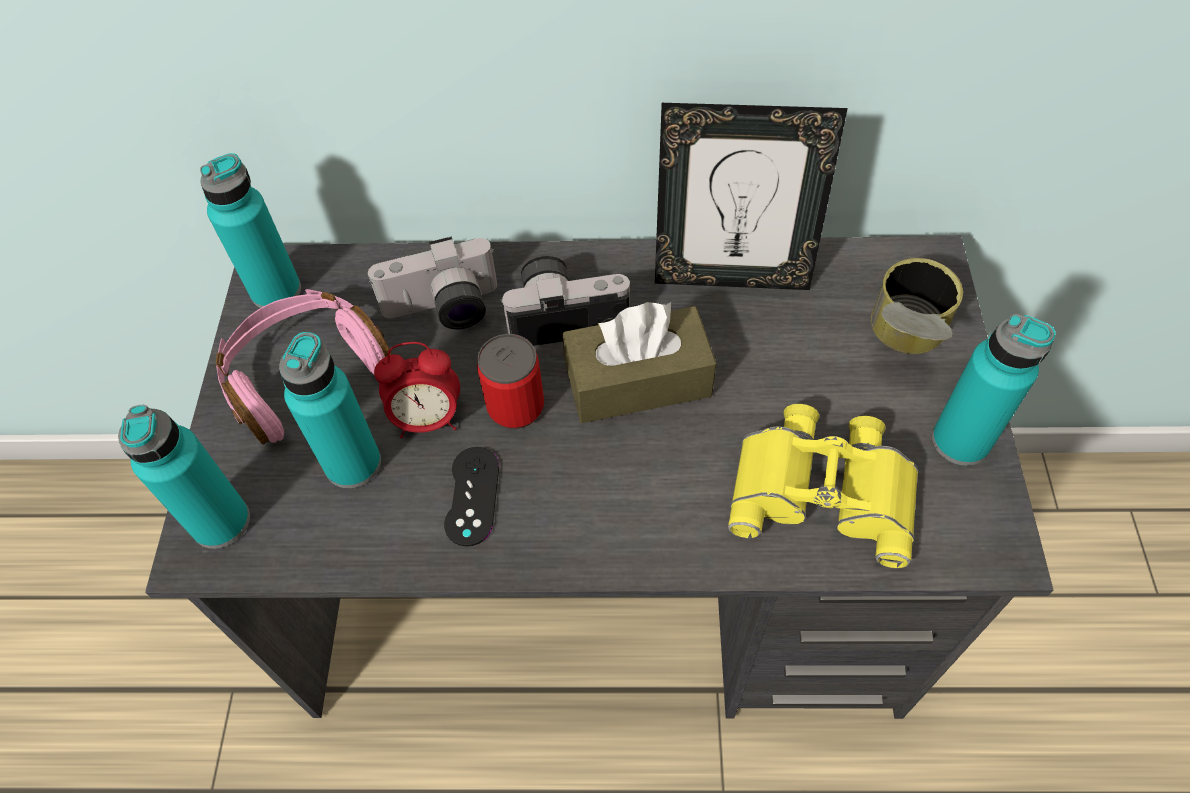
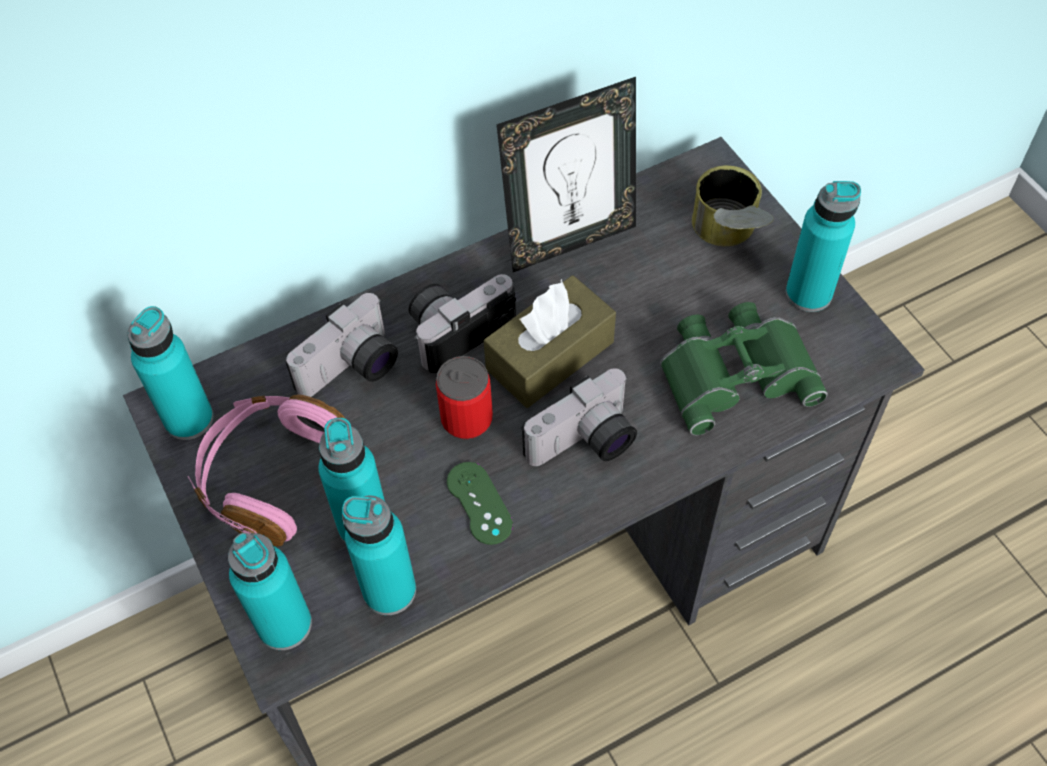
camera: 30 degrees left, 0 degrees up
alarm clock [374,342,460,438] -> none
black game controller [444,447,499,547] -> green game controller [447,462,513,545]
yellow binoculars [728,404,918,568] -> green binoculars [660,302,828,435]
none -> turquoise bottle [342,495,416,615]
none -> camera [521,368,637,466]

